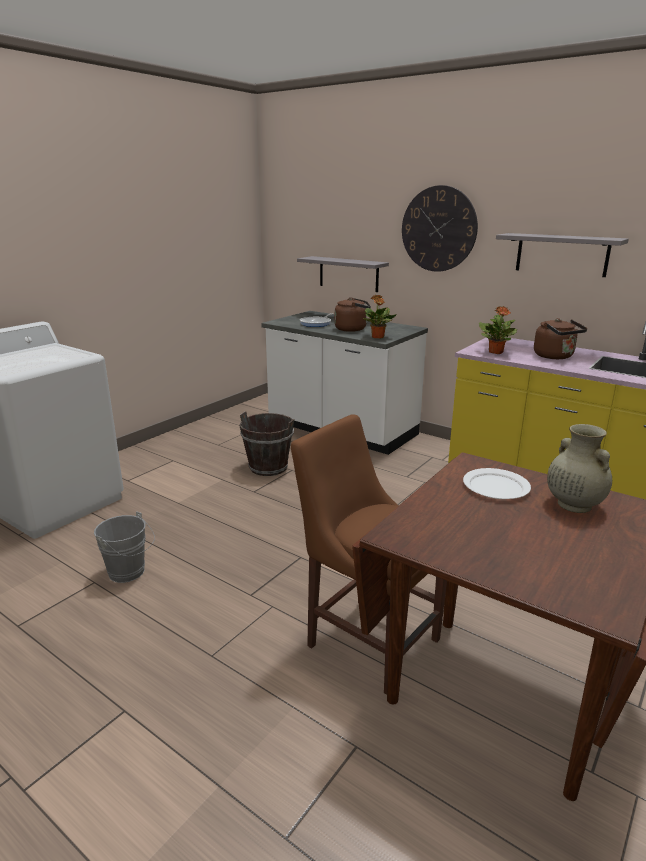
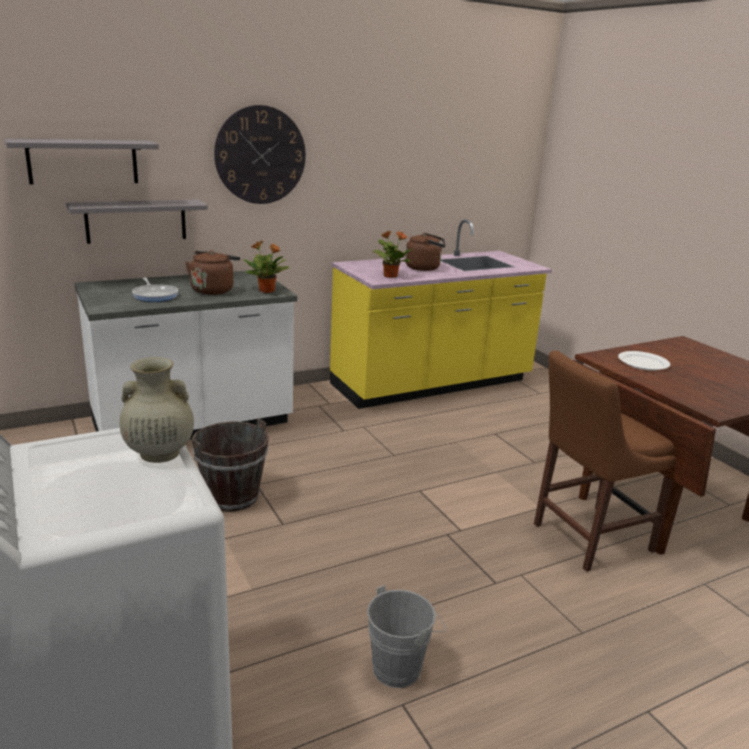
camera: 65 degrees left, 0 degrees up
grey shelf [496,233,629,277] -> grey shelf moved to [5,139,159,185]
beige vase [547,424,612,513] -> beige vase moved to [119,357,194,463]

